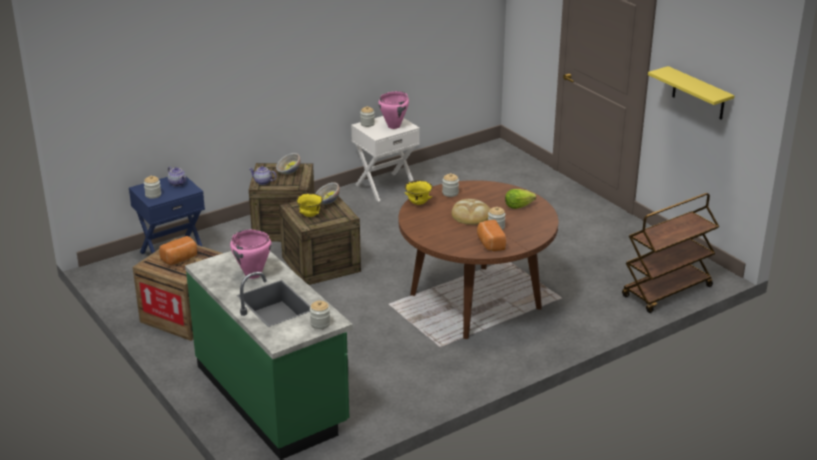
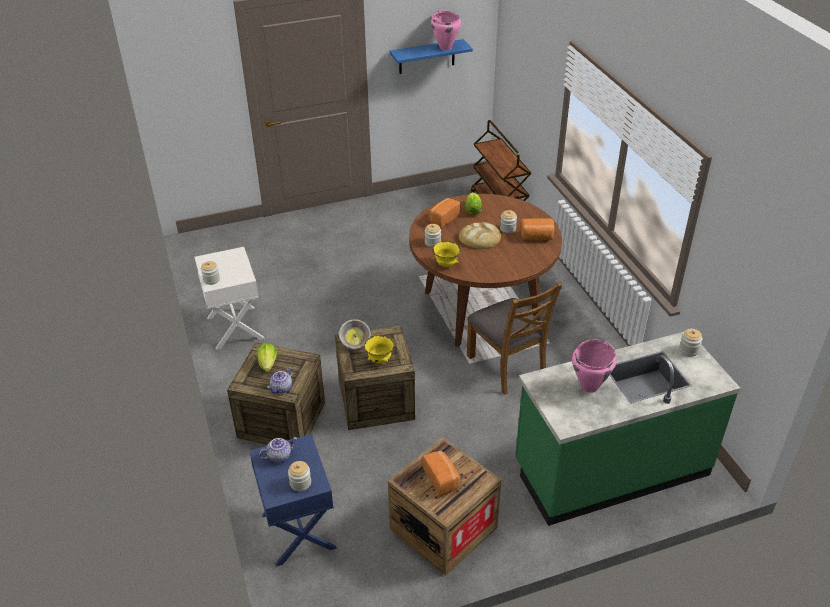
camera: 75 degrees left, 10 degrees up
bowl [276,153,301,174] -> lettuce [257,343,277,372]
pink cooking pot [378,91,409,129] -> pink cooking pot moved to [431,10,461,50]
yellow shelf [648,66,735,120] -> blue shelf [390,39,473,74]
none -> bread [429,198,461,228]
none -> brown chair [467,282,562,395]

